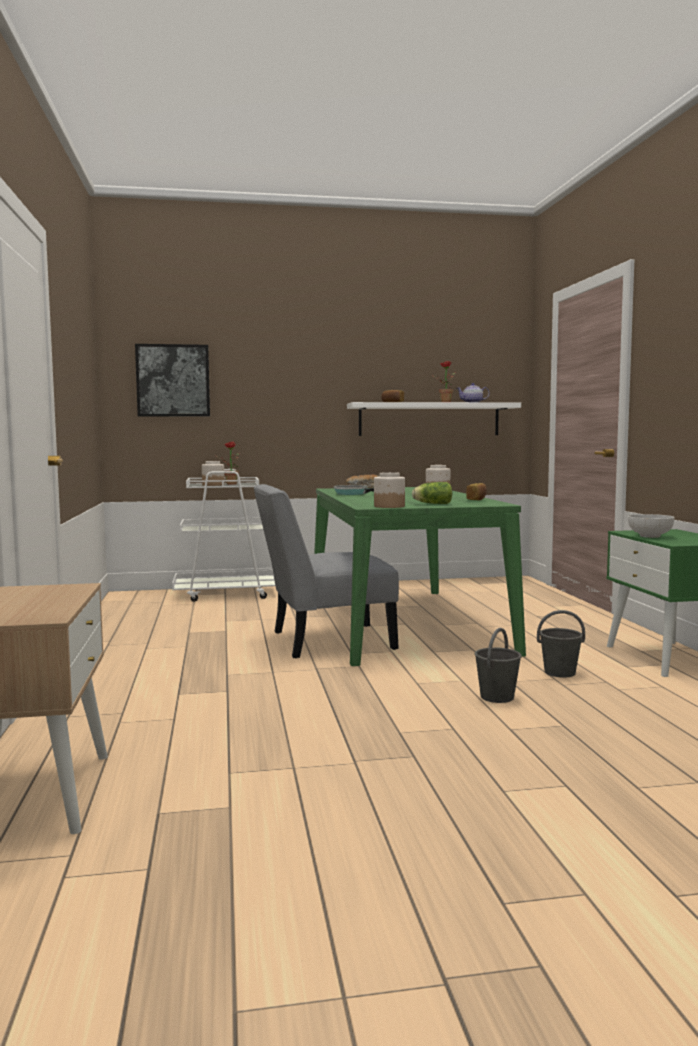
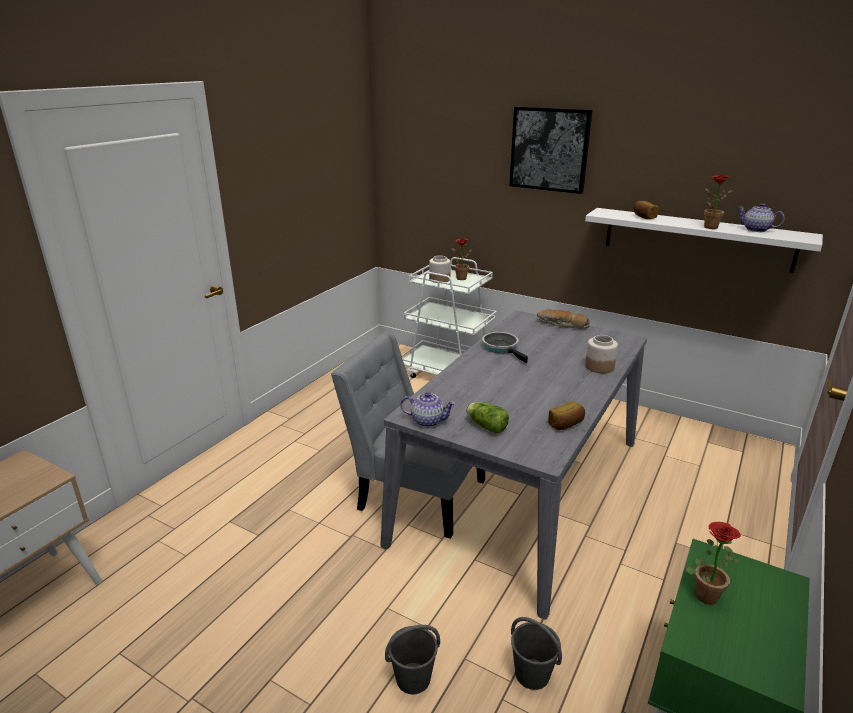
camera: 40 degrees right, 20 degrees up
picture [135,344,210,417] -> picture moved to [510,106,592,194]
green dining table [314,487,526,666] -> grey dining table [380,310,647,619]
jar [374,472,405,508] -> teapot [400,392,456,427]
bowl [628,514,674,538] -> potted plant [686,522,741,605]

